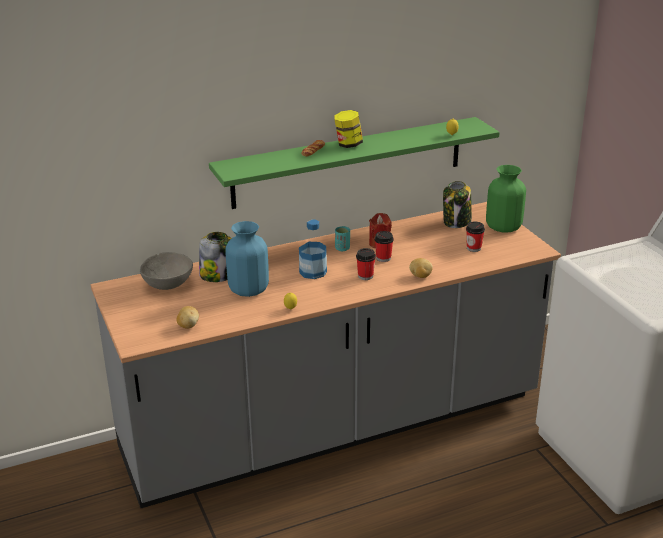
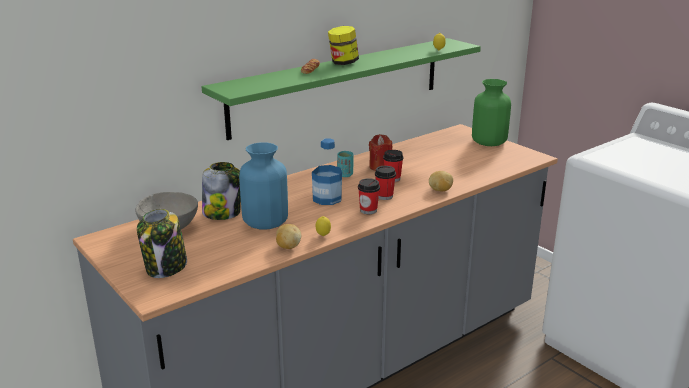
camera: 15 degrees left, 5 degrees down
potato [176,306,199,328] -> potato moved to [276,224,301,249]
jar [443,181,472,228] -> jar moved to [137,209,187,278]
cup [466,222,485,252] -> cup moved to [358,178,380,214]

